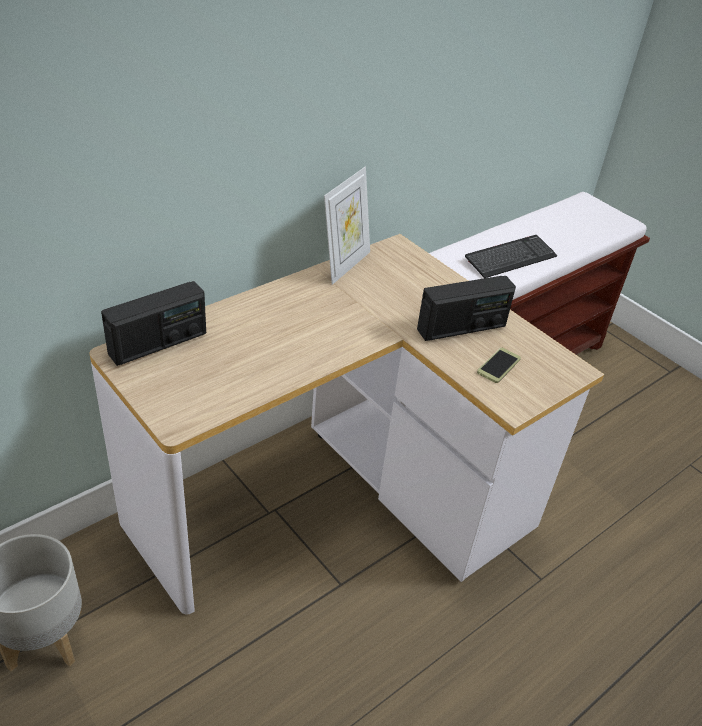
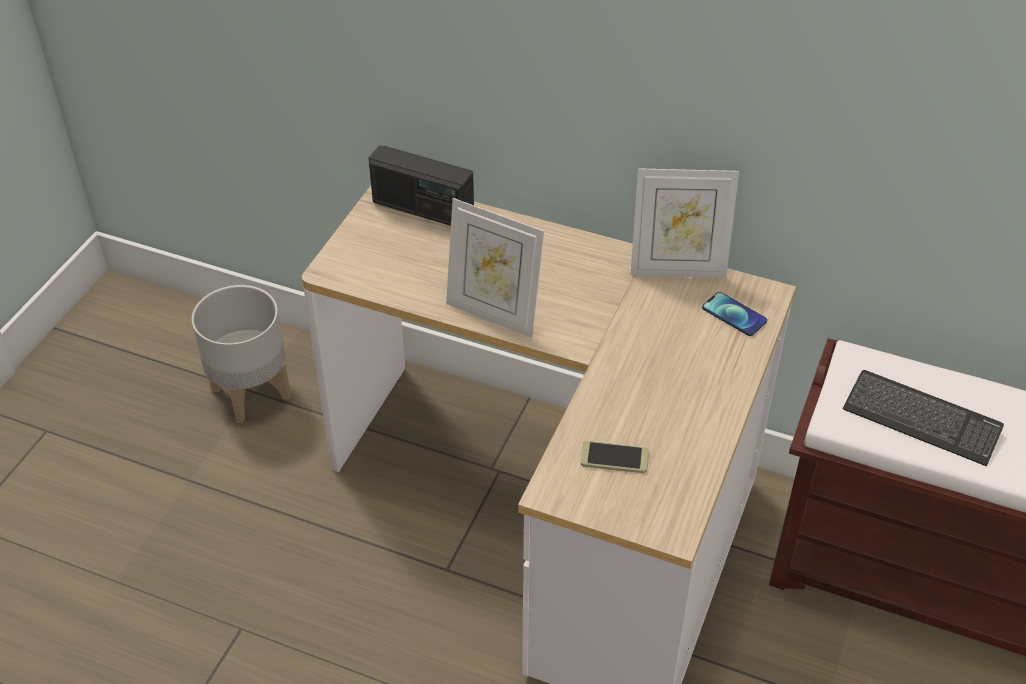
camera: 65 degrees right, 5 degrees up
radio [417,276,516,341] -> none
none -> picture frame [446,198,544,338]
none -> phone [702,292,767,336]

